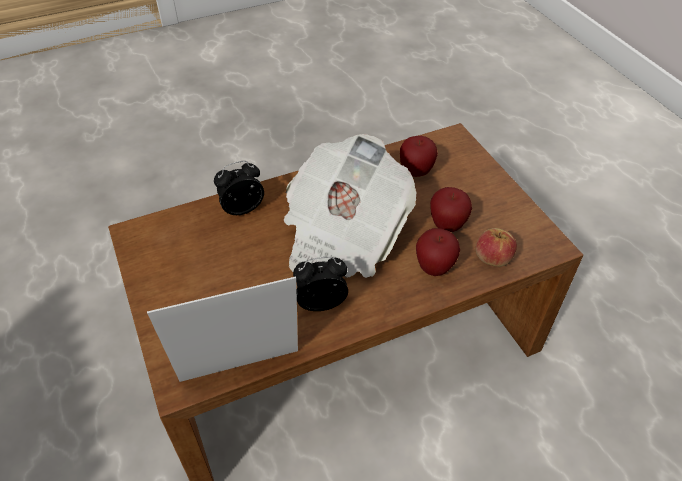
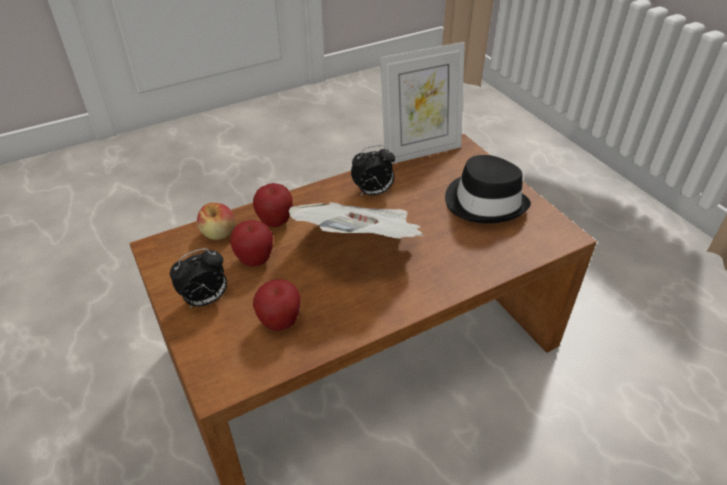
camera: 175 degrees right, 5 degrees down
alarm clock [214,161,264,215] -> alarm clock moved to [170,248,227,309]
none -> black hat [445,155,531,223]

